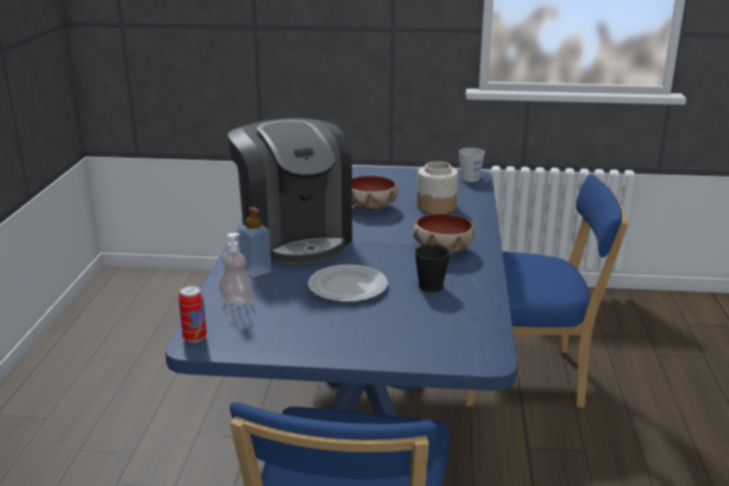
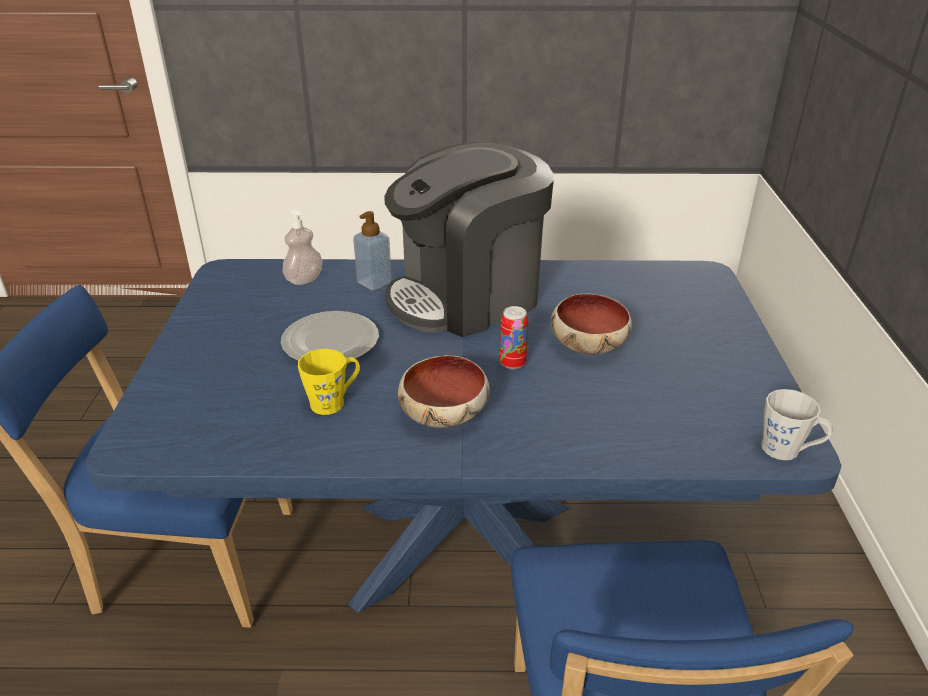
camera: 85 degrees right, 10 degrees up
can [179,285,207,343] -> can moved to [500,306,528,369]
black mug [415,245,450,292] -> yellow mug [298,349,360,415]
jar [417,161,458,214] -> none

